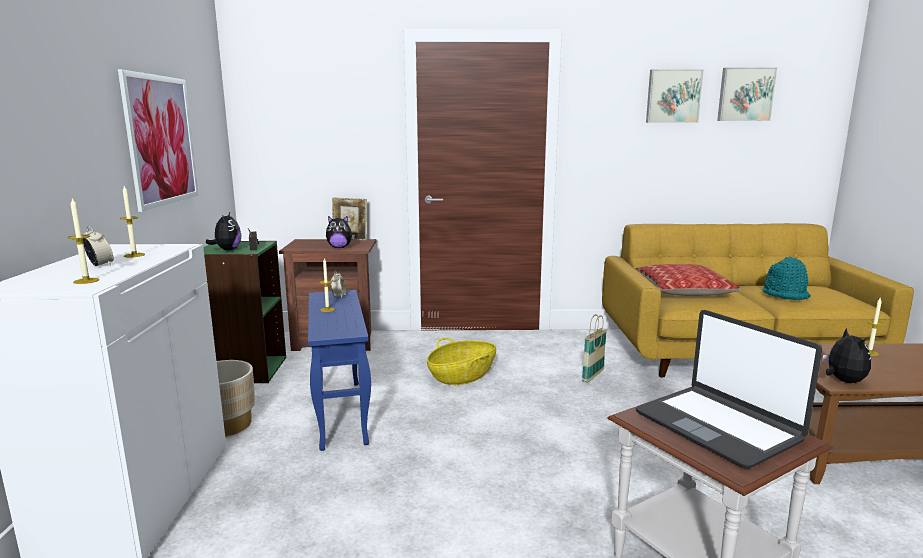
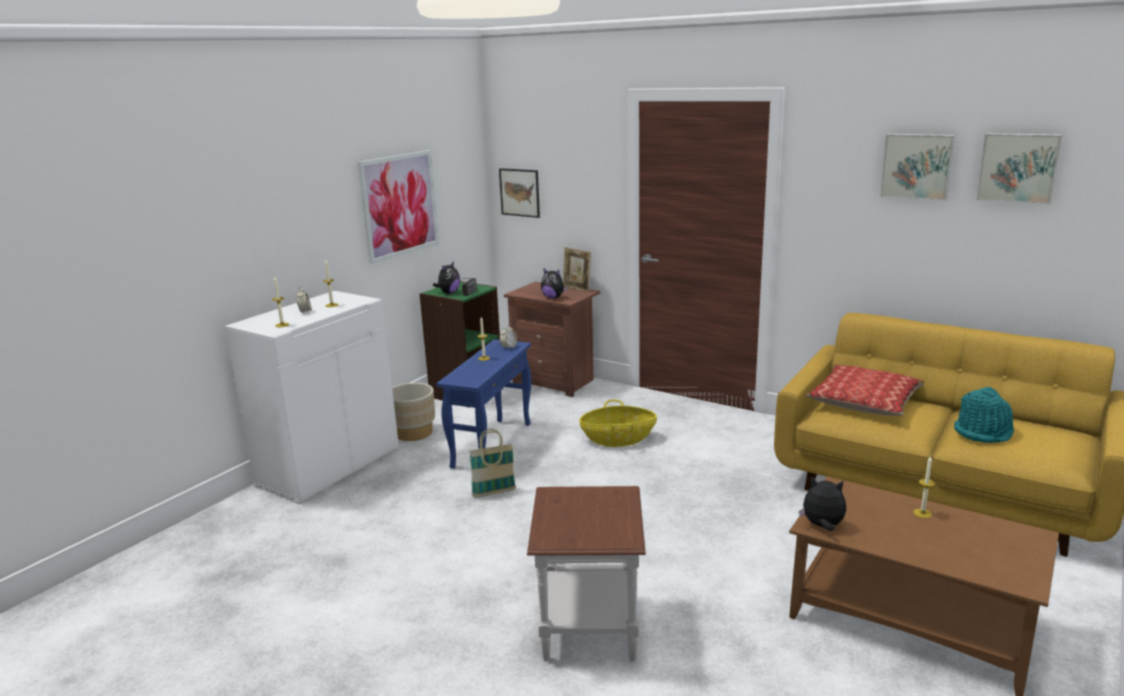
camera: 35 degrees right, 5 degrees up
basket [582,314,607,382] -> basket moved to [469,429,516,498]
laptop [636,310,822,469] -> none
plush toy [822,328,871,383] -> plush toy turned 105 degrees counterclockwise [799,477,846,531]
none -> picture [499,168,540,218]

